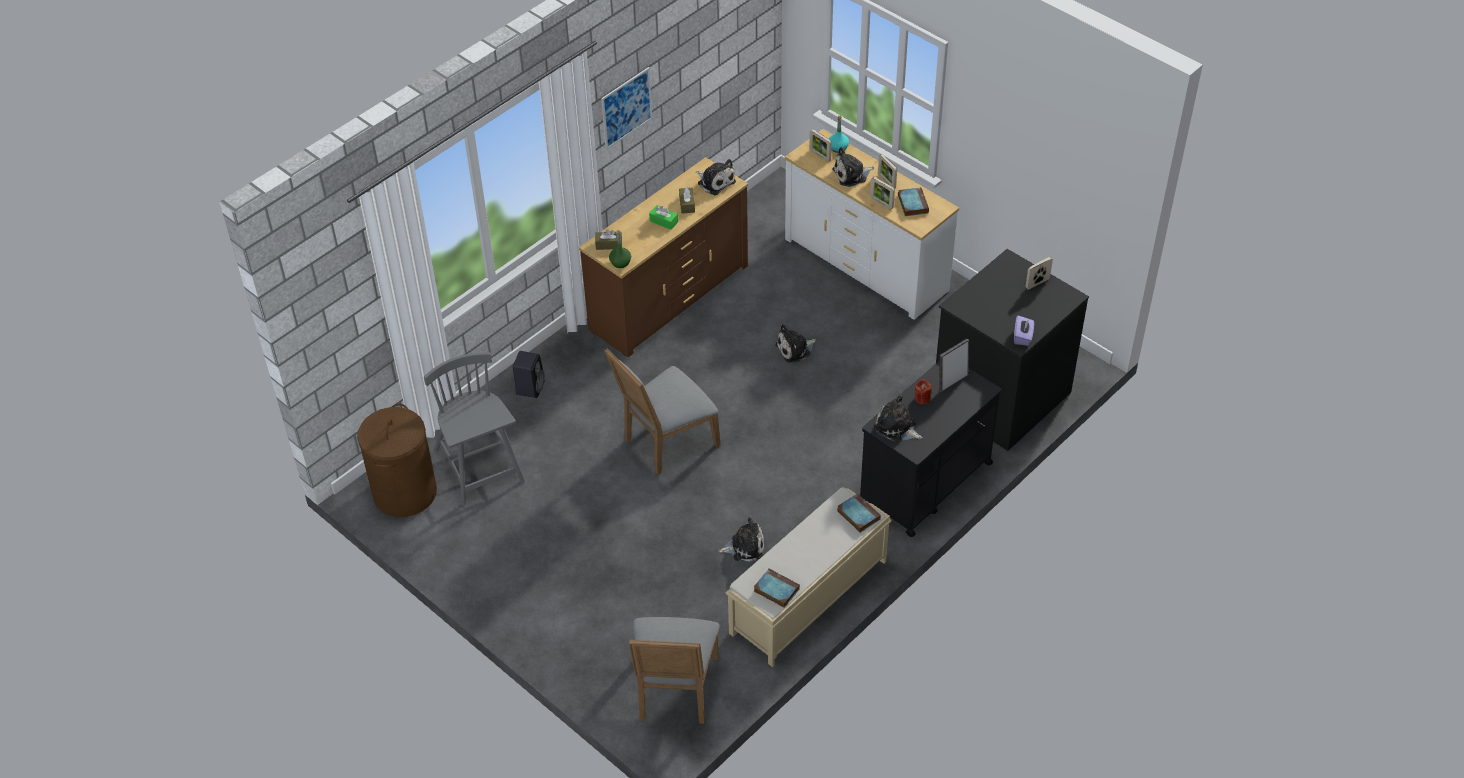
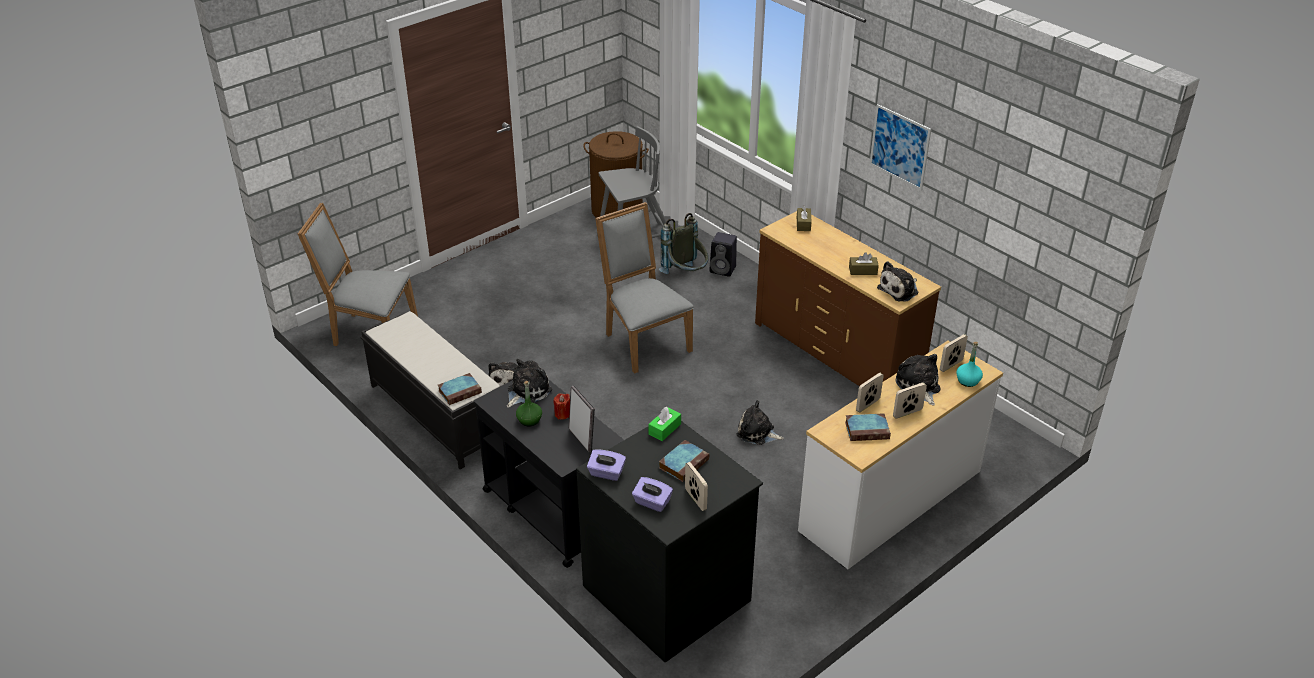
camera: 95 degrees right, 10 degrees down
green bottle [609,230,631,268] -> green bottle moved to [516,381,542,427]
green tissue box [649,205,678,230] -> green tissue box moved to [649,407,681,441]
beige bench [726,487,892,667] -> black bench [360,311,500,469]
book [754,569,800,608] -> book moved to [659,440,709,482]
plush toy [775,324,816,363] -> plush toy turned 45 degrees counterclockwise [736,400,784,445]
none -> purple tissue box [632,477,673,512]
none -> grey backpack [659,213,709,274]

